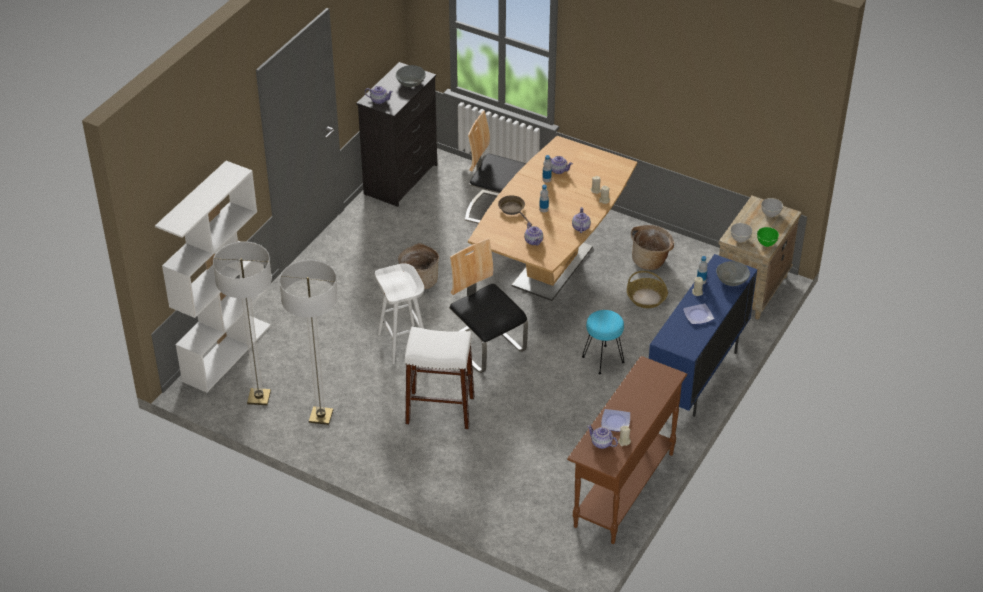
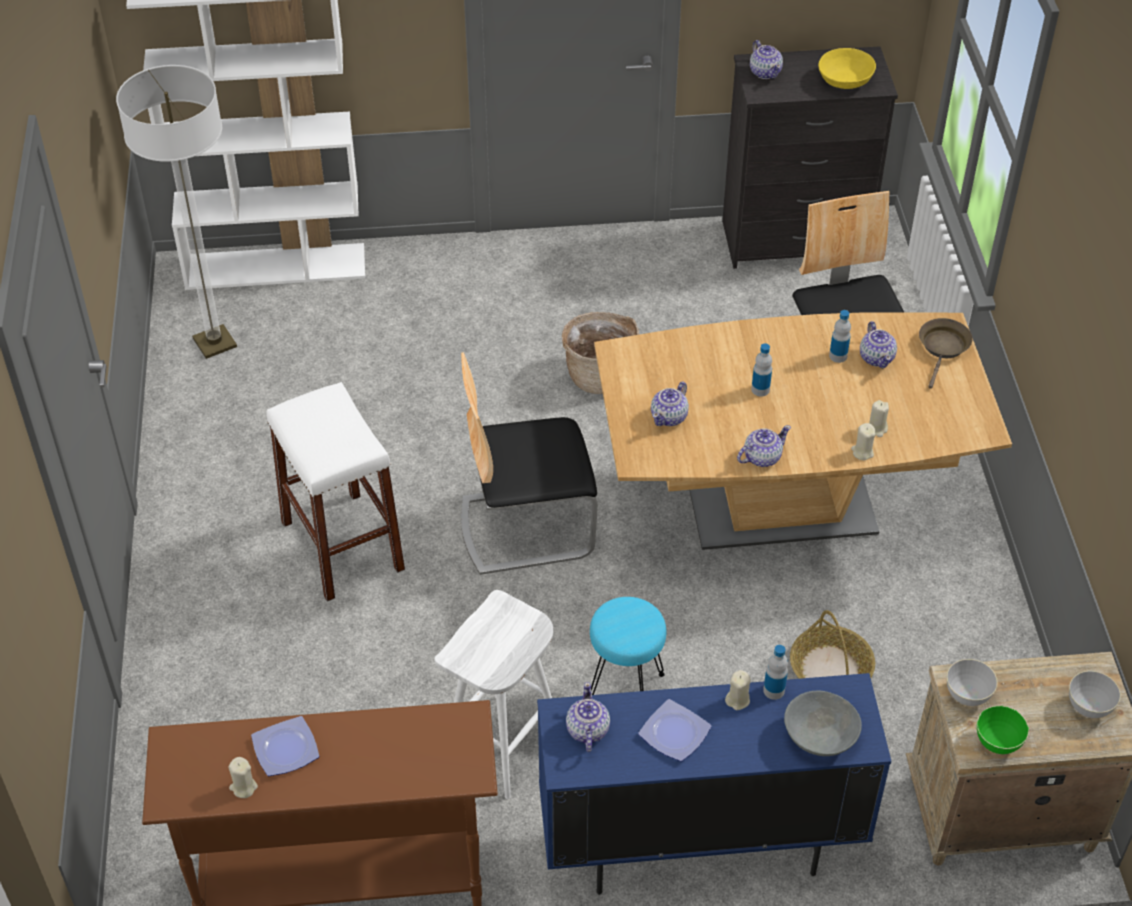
camera: 55 degrees right, 5 degrees up
floor lamp [279,260,338,425] -> none
white stool [375,263,424,364] -> white stool moved to [434,590,553,799]
grey bowl [396,65,426,87] -> yellow bowl [818,48,876,89]
chair [449,238,528,373] -> chair turned 120 degrees counterclockwise [461,352,598,575]
brown frying pan [498,195,532,226] -> brown frying pan moved to [919,318,972,389]
teapot [587,425,618,449] -> teapot moved to [566,682,610,752]
basket [631,225,674,270] -> none

